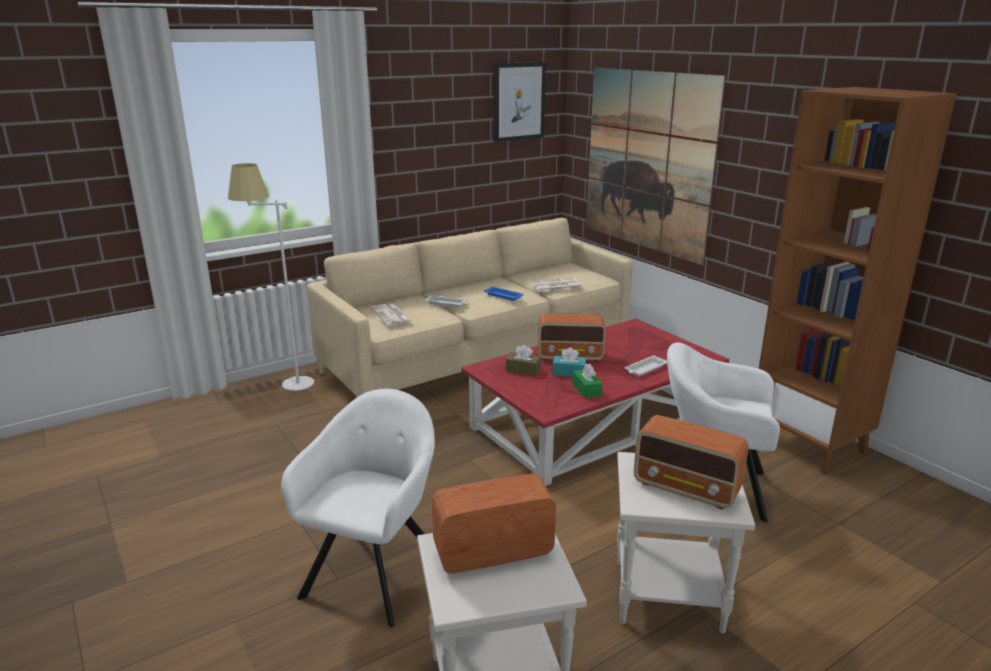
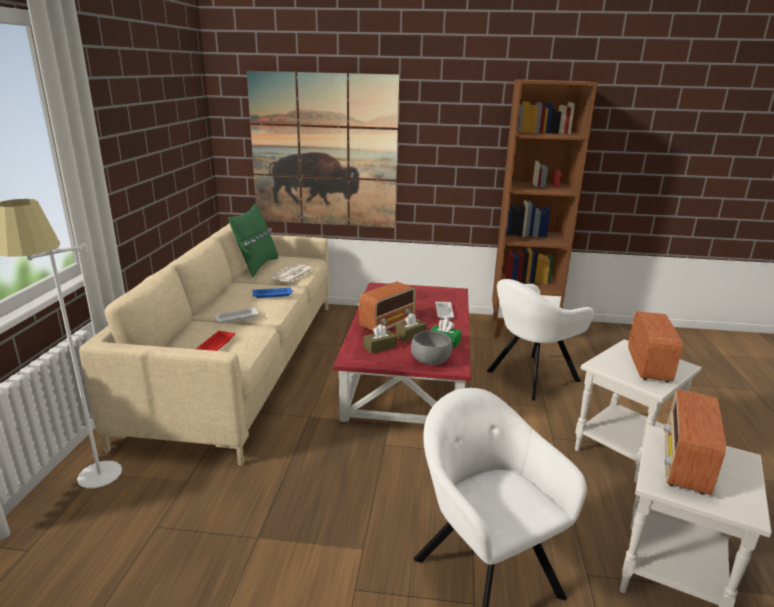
camera: 50 degrees left, 0 degrees up
newspaper [371,304,412,326] -> red tray [196,331,235,351]
picture [494,62,546,142] -> none
turquoise tissue box [552,347,586,377] -> brown tissue box [396,313,427,342]
radio [634,415,749,509] -> radio turned 60 degrees counterclockwise [628,311,682,383]
none -> green pillow [228,204,278,277]
none -> grey bowl [411,331,453,365]

